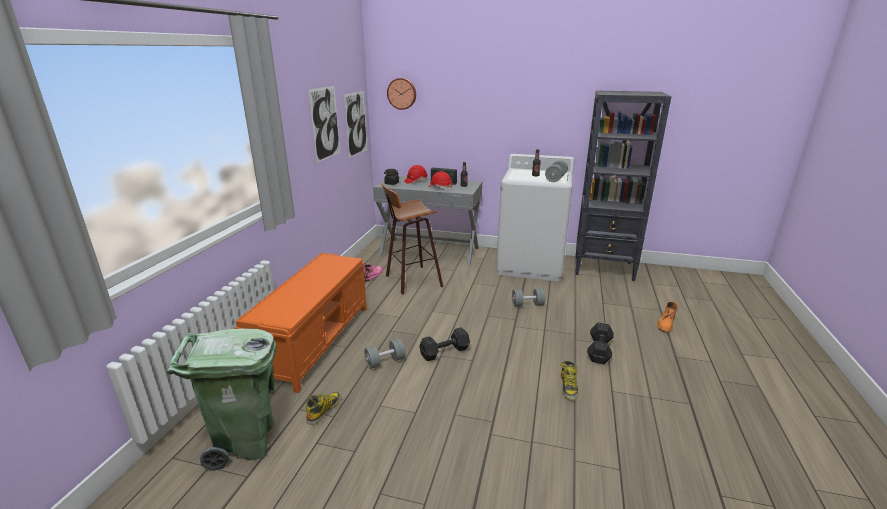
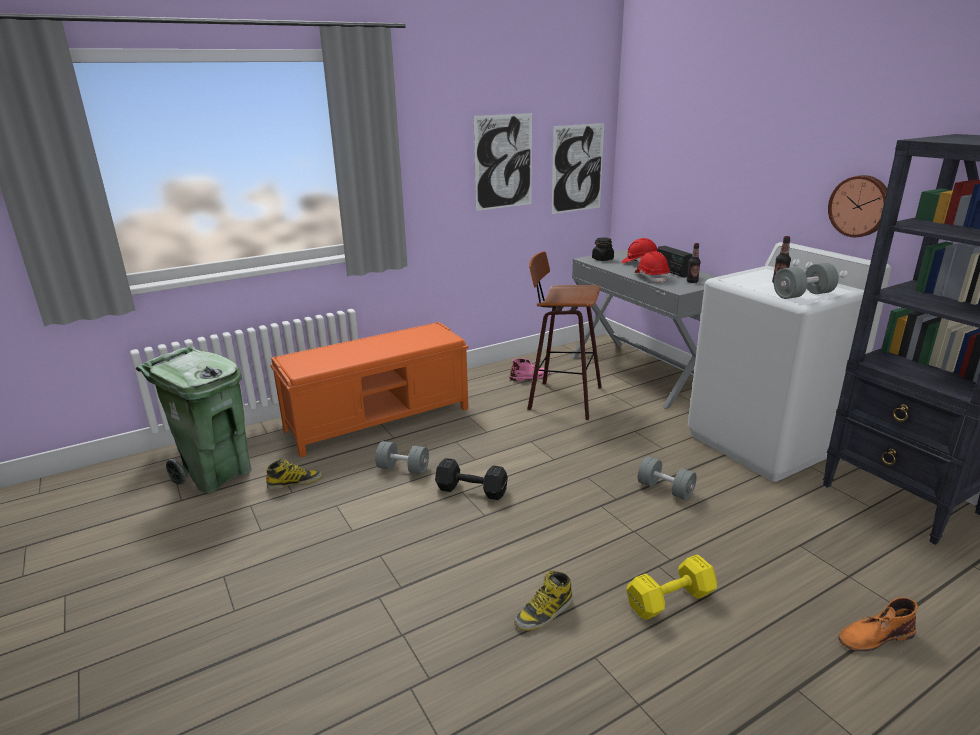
camera: 45 degrees right, 0 degrees up
wall clock [387,78,416,110] -> wall clock moved to [828,175,887,237]
black dumbbell [587,322,614,364] -> yellow dumbbell [626,554,717,620]

